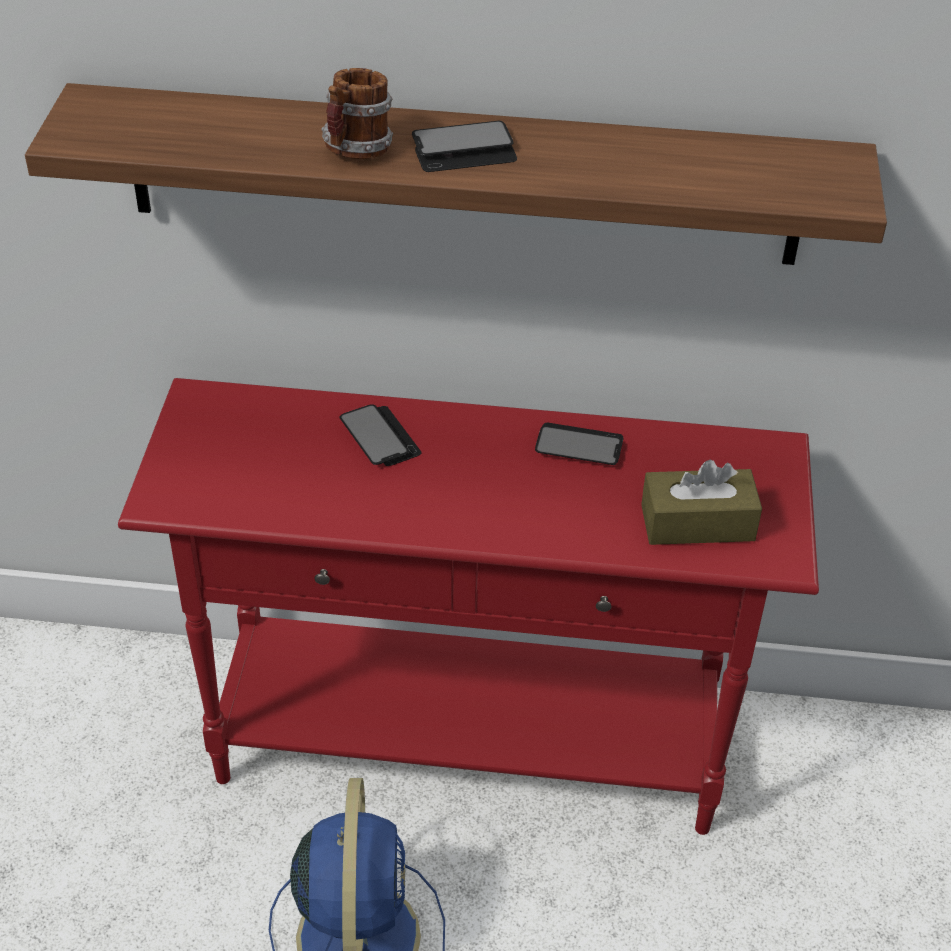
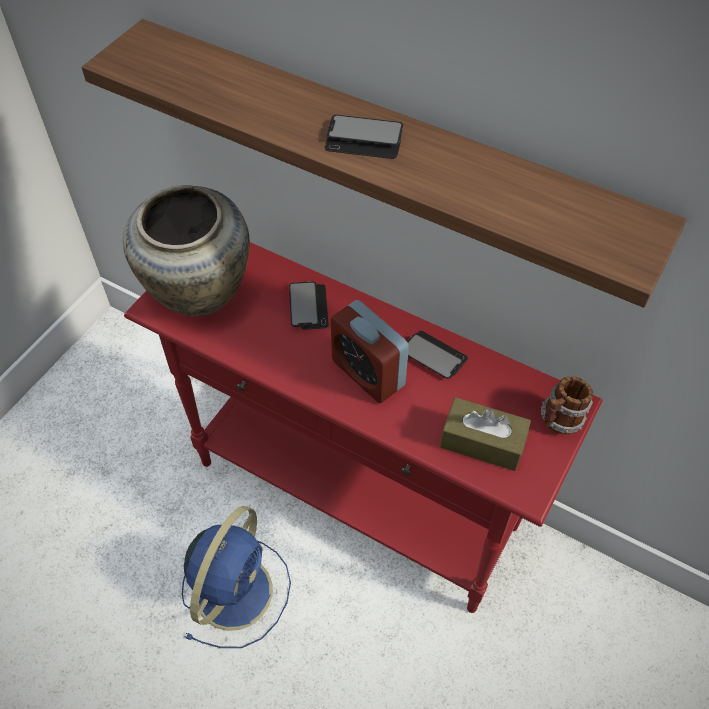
camera: 25 degrees right, 10 degrees up
mug [322,68,393,159] -> mug moved to [541,376,593,435]
none -> beige vase [123,185,250,316]
none -> alarm clock [330,300,409,403]

